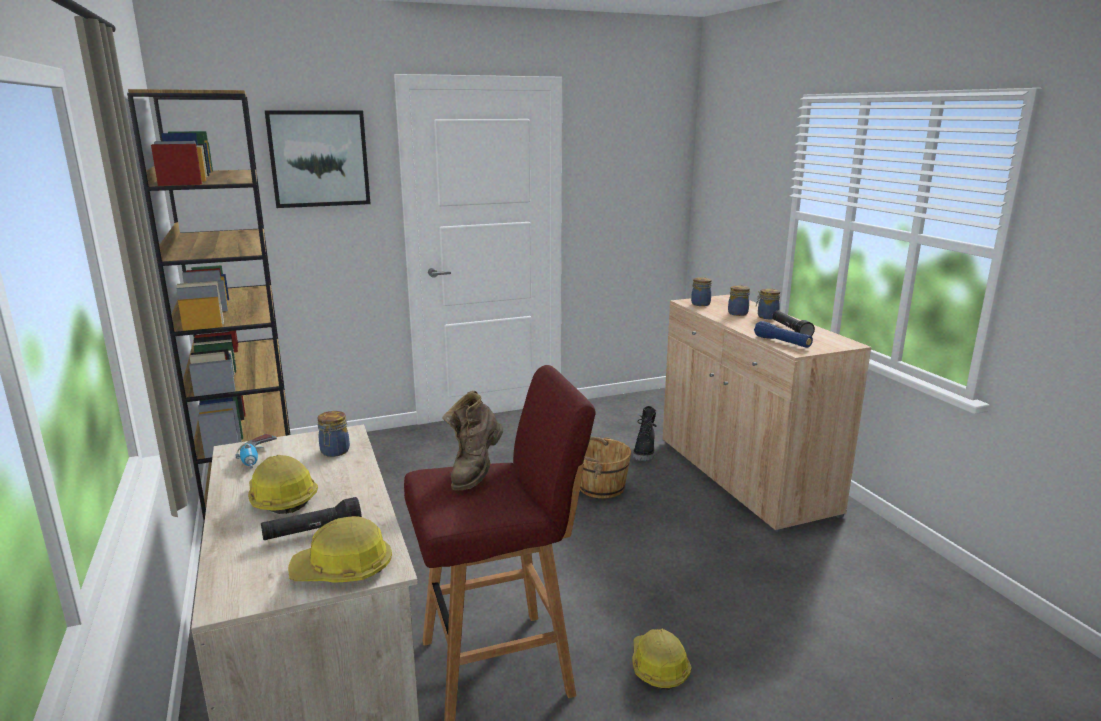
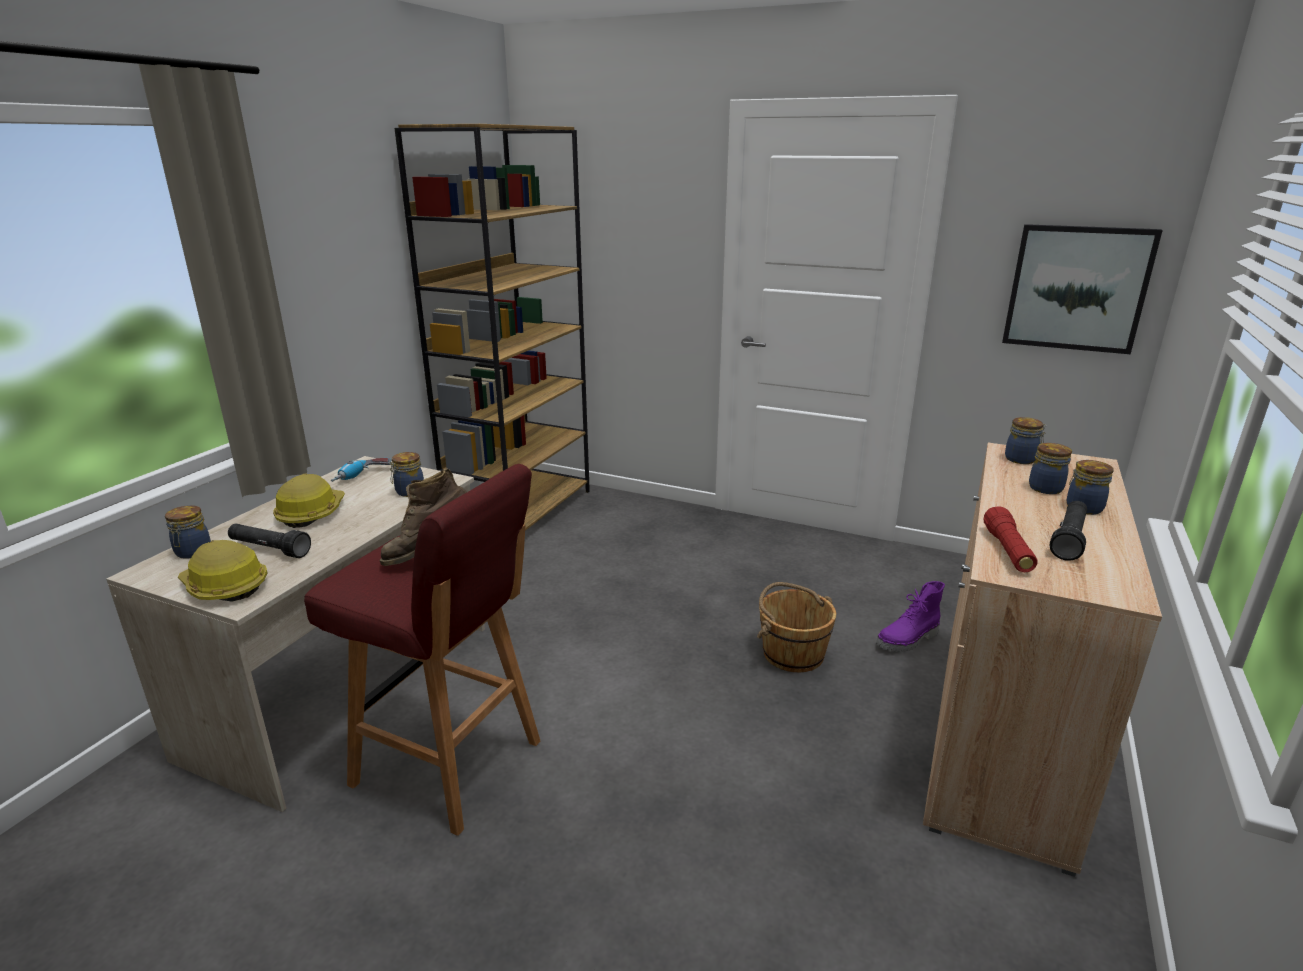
camera: 45 degrees right, 5 degrees up
picture [265,110,371,208] -> picture moved to [1002,224,1163,354]
hard hat [632,629,692,690] -> none
black boot [633,406,656,461] -> purple boot [876,581,945,652]
blue flashlight [754,321,813,348] -> red flashlight [984,506,1038,572]
none -> jar [165,505,211,559]

